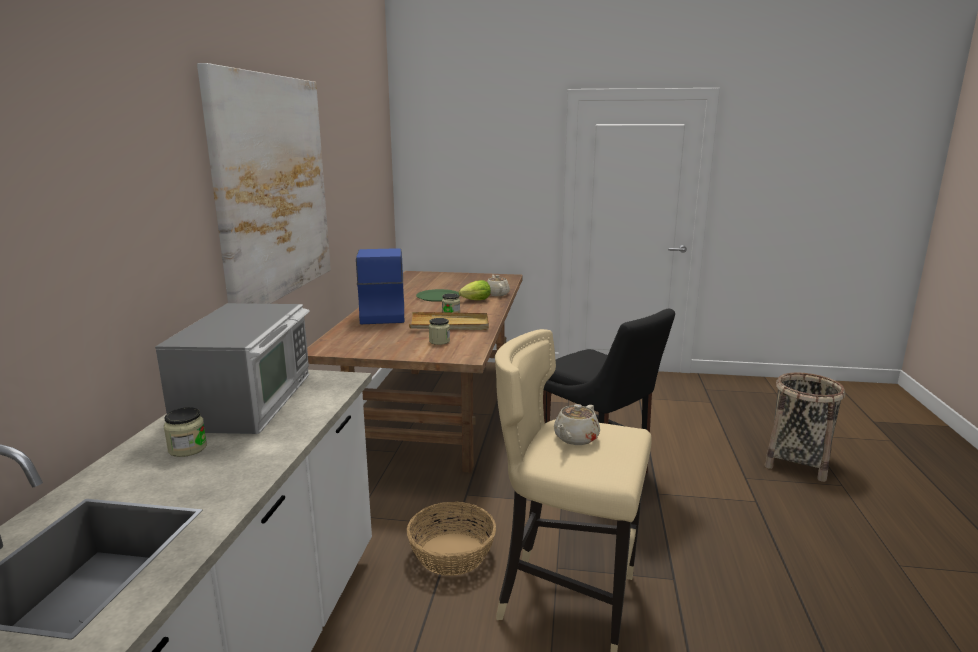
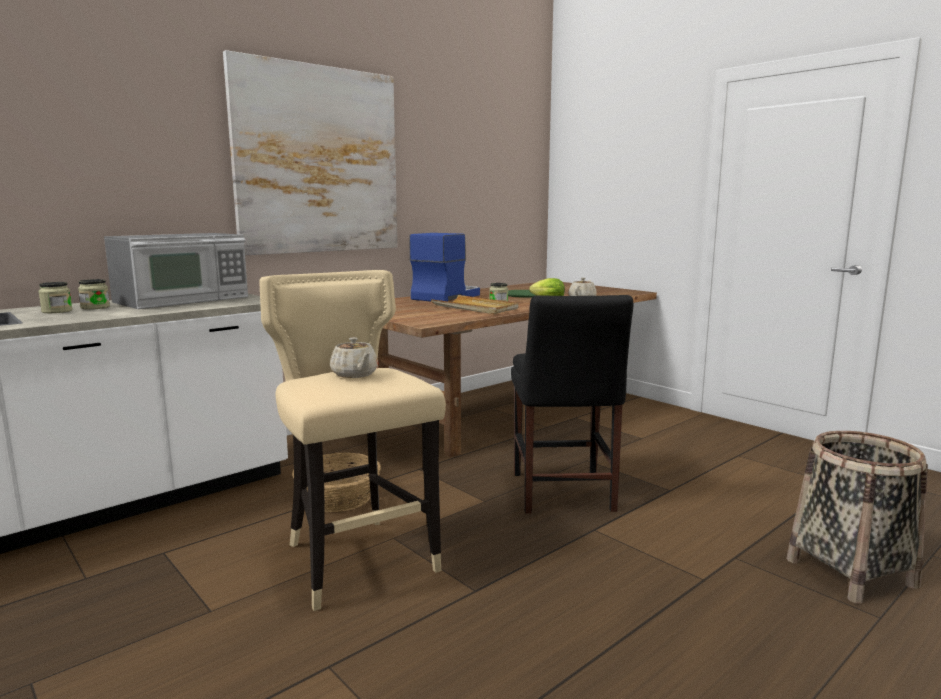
camera: 40 degrees right, 5 degrees down
jar [429,318,450,345] -> jar moved to [38,282,72,313]
beige teapot [554,404,600,445] -> beige teapot turned 105 degrees counterclockwise [330,337,379,378]

